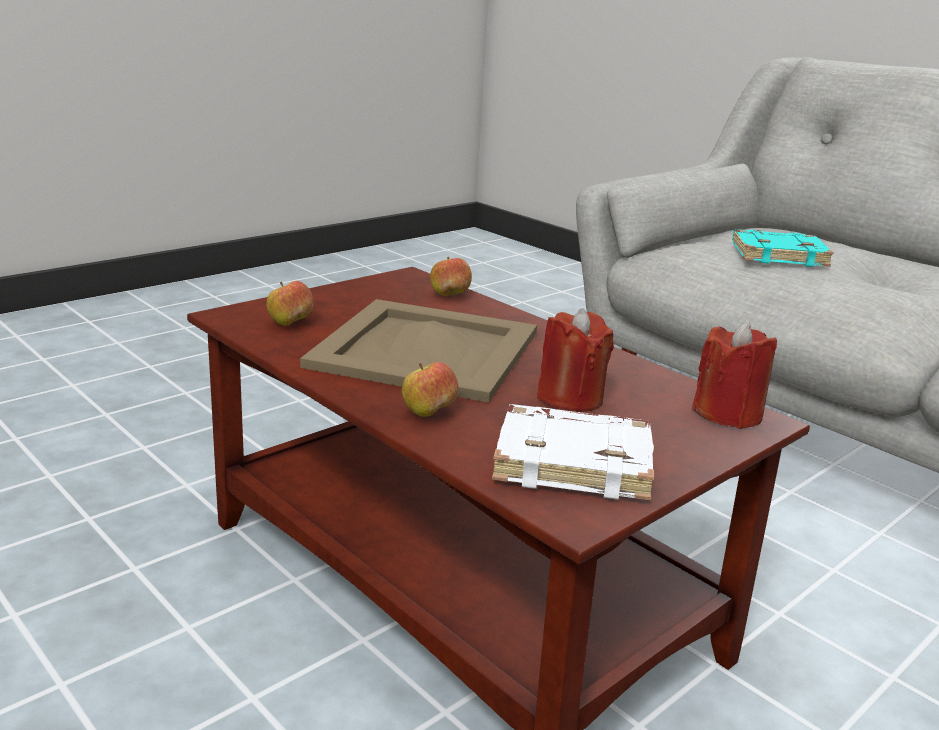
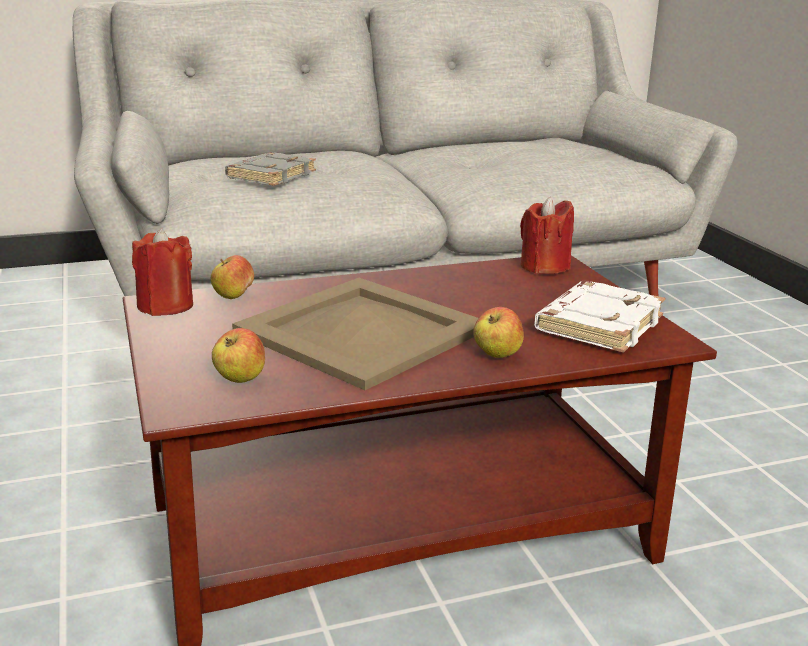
camera: 65 degrees left, 0 degrees up
red candle [537,308,614,412] -> red candle moved to [132,228,193,316]
turquoise book [732,229,833,267] -> grey book [225,152,316,186]

